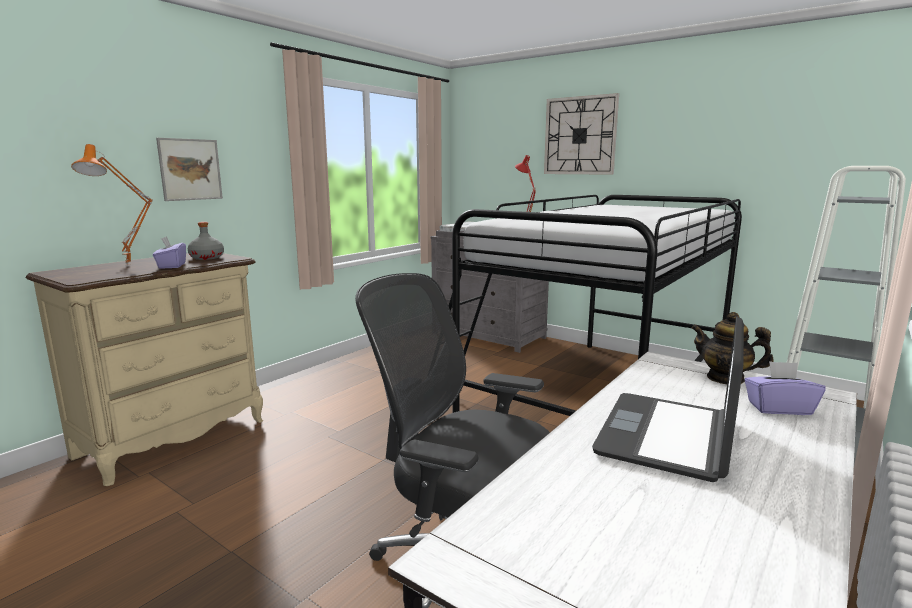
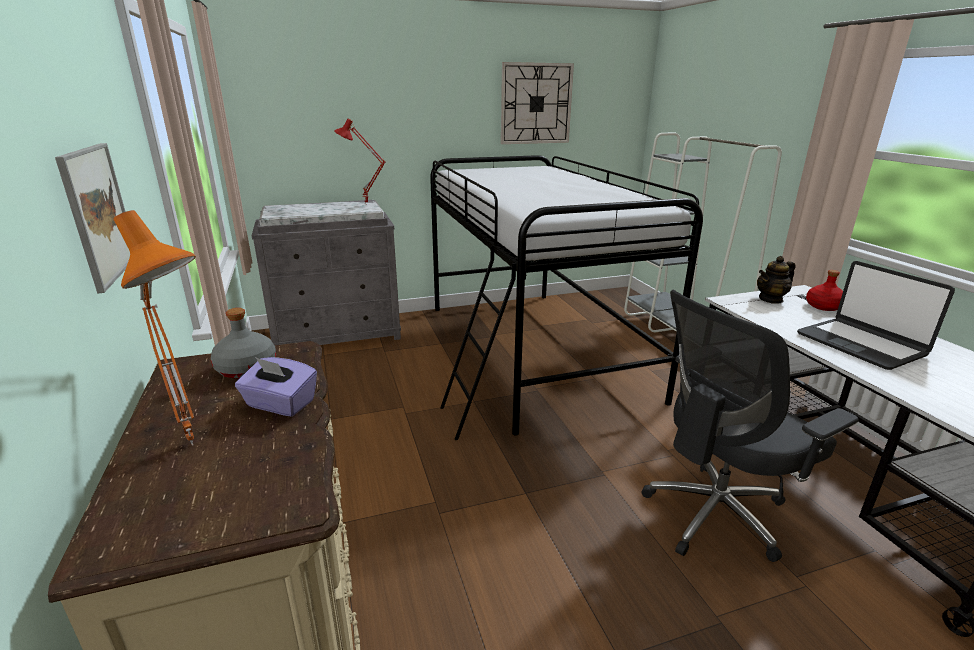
camera: 55 degrees left, 10 degrees up
wall clock [544,93,619,175] -> wall clock moved to [501,62,574,144]
purple tissue box [745,361,826,415] -> red bottle [806,270,843,311]

